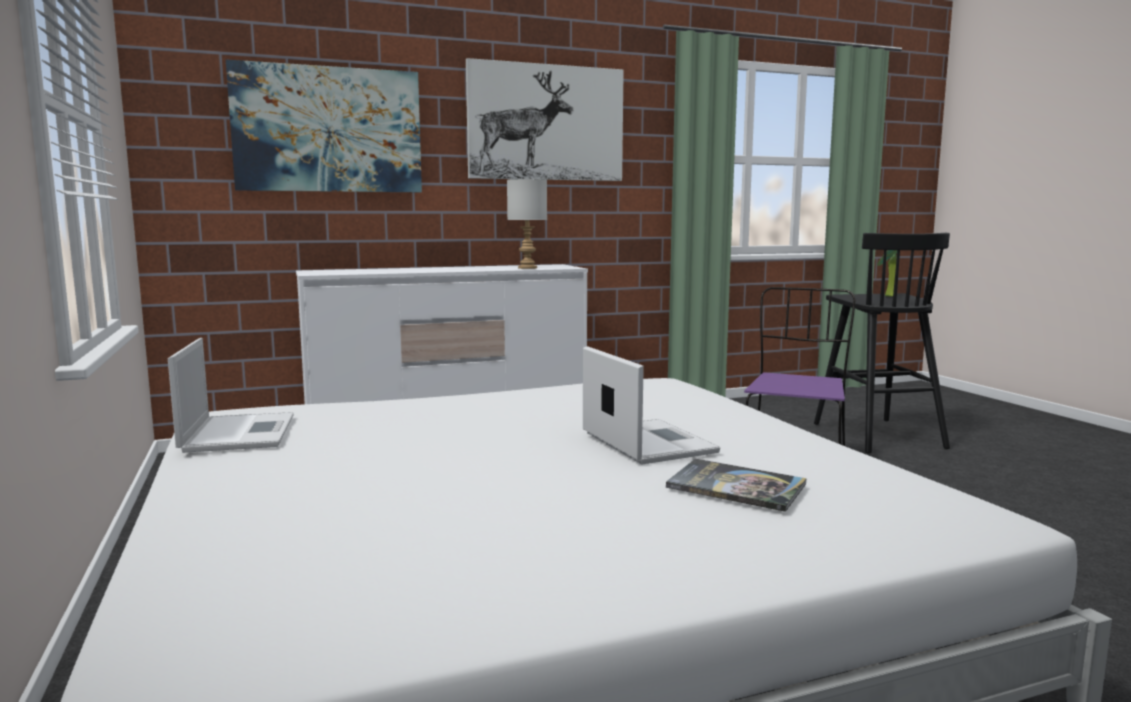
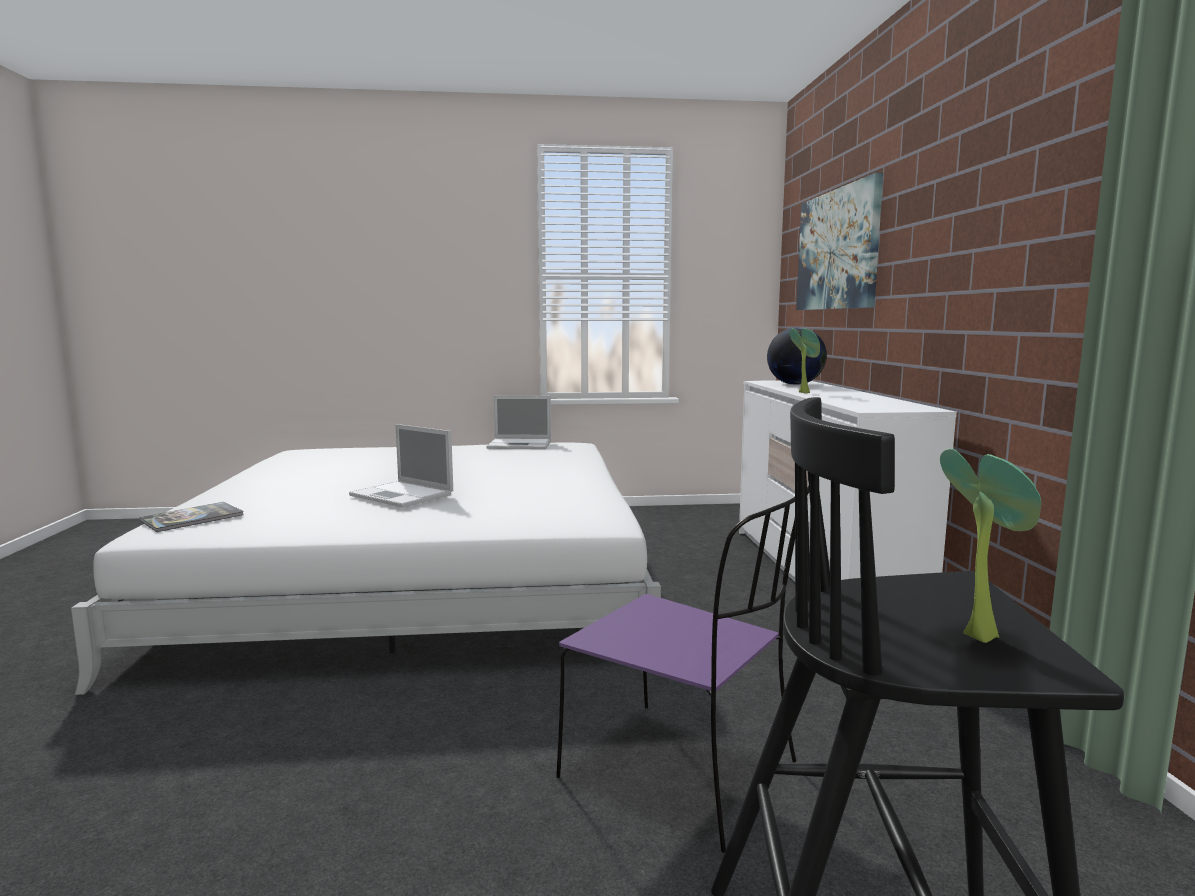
camera: 105 degrees right, 0 degrees up
picture [466,58,624,181] -> none
grey table lamp [507,179,547,269] -> none
laptop [583,346,720,464] -> laptop turned 45 degrees clockwise [349,424,453,508]
book [666,459,807,512] -> book moved to [140,502,244,532]
none -> globe [767,327,827,385]
none -> potted plant [790,328,820,393]

